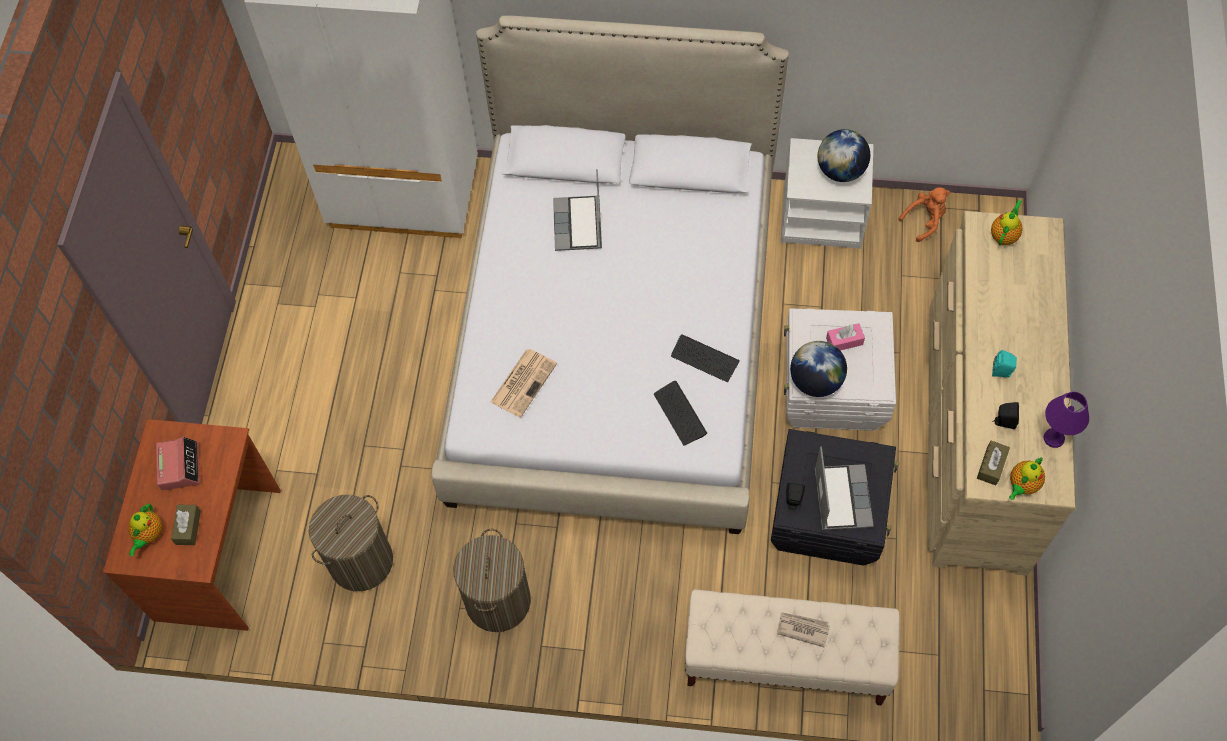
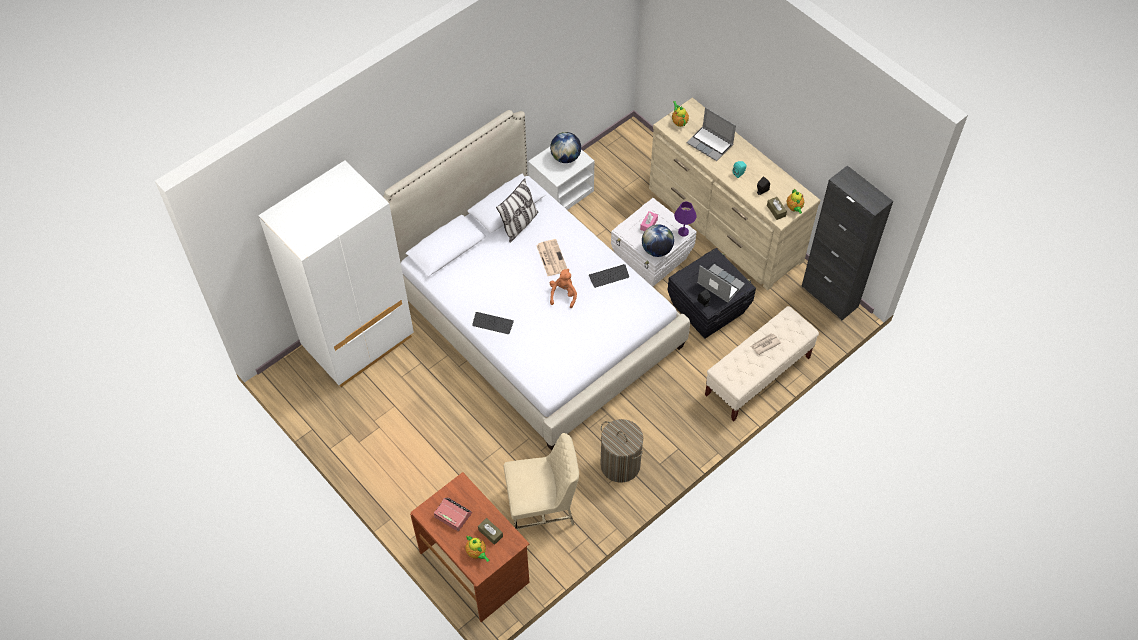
camera: 50 degrees left, 5 degrees down
laundry basket [309,495,393,591] -> beige chair [504,433,579,531]
newspaper [490,349,557,418] -> newspaper moved to [536,239,567,276]
laptop [553,169,602,251] -> laptop moved to [687,107,736,161]
keyboard [654,381,707,445] -> keyboard moved to [472,312,514,334]
orange plush toy [898,187,950,242] -> orange plush toy moved to [550,269,577,308]
purple table lamp [1044,392,1089,448] -> purple table lamp moved to [674,201,696,236]
none -> pillow [496,178,539,243]
none -> black cabinet [801,165,893,320]

